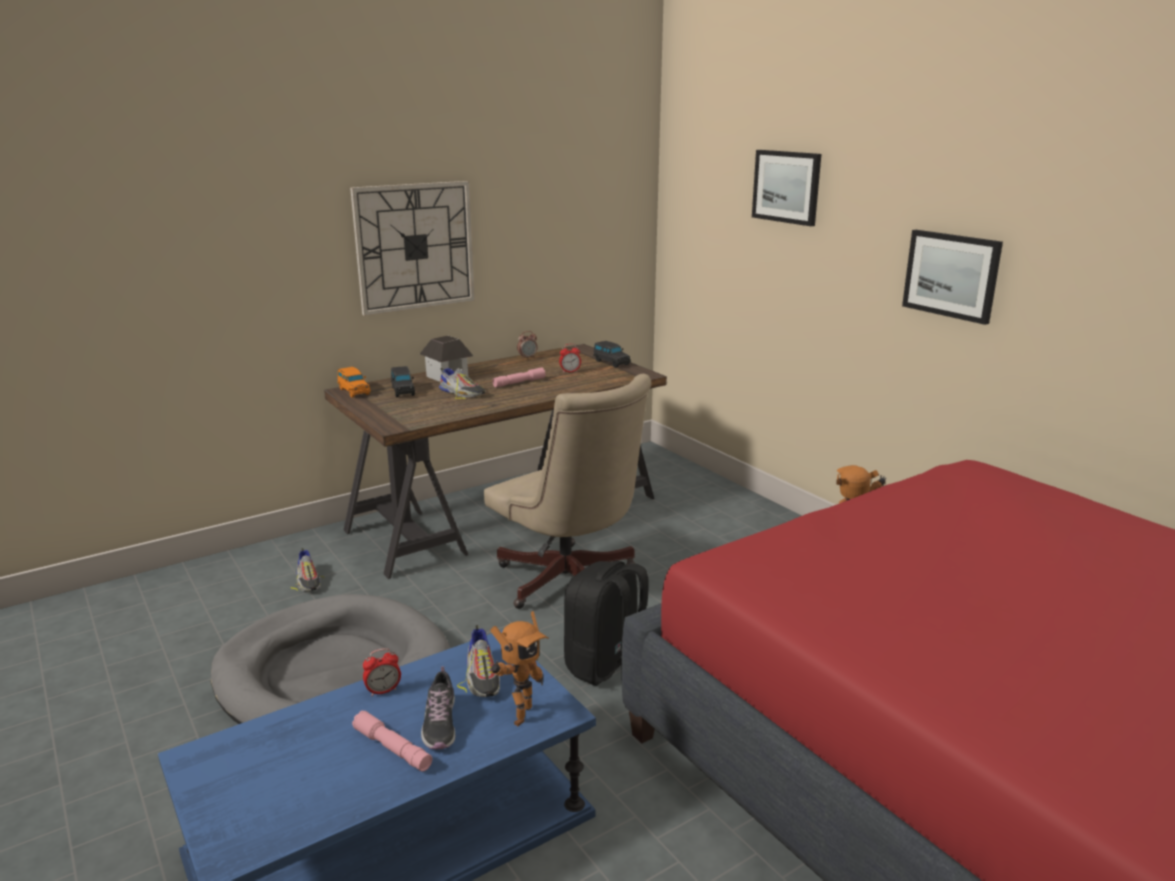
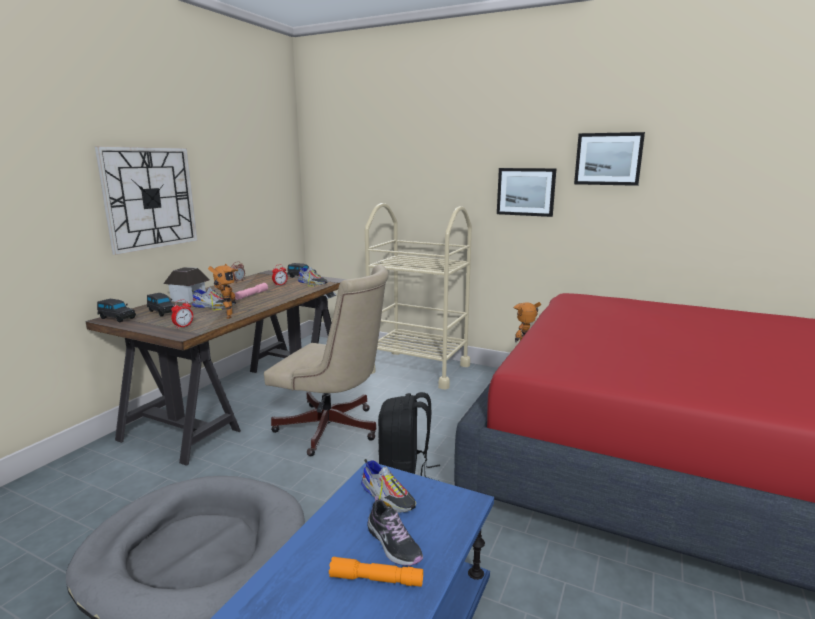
camera: 30 degrees left, 5 degrees down
shoe [291,548,325,592] -> shoe moved to [298,267,328,286]
orange toy car [338,367,371,398] -> black toy car [97,299,136,322]
pink flashlight [352,710,432,772] -> orange flashlight [329,556,423,587]
alarm clock [363,648,401,696] -> alarm clock moved to [171,300,193,329]
toy robot [490,611,548,726] -> toy robot moved to [208,264,239,319]
picture [752,150,821,226] -> picture moved to [574,132,645,186]
none -> beige cart [365,203,472,389]

